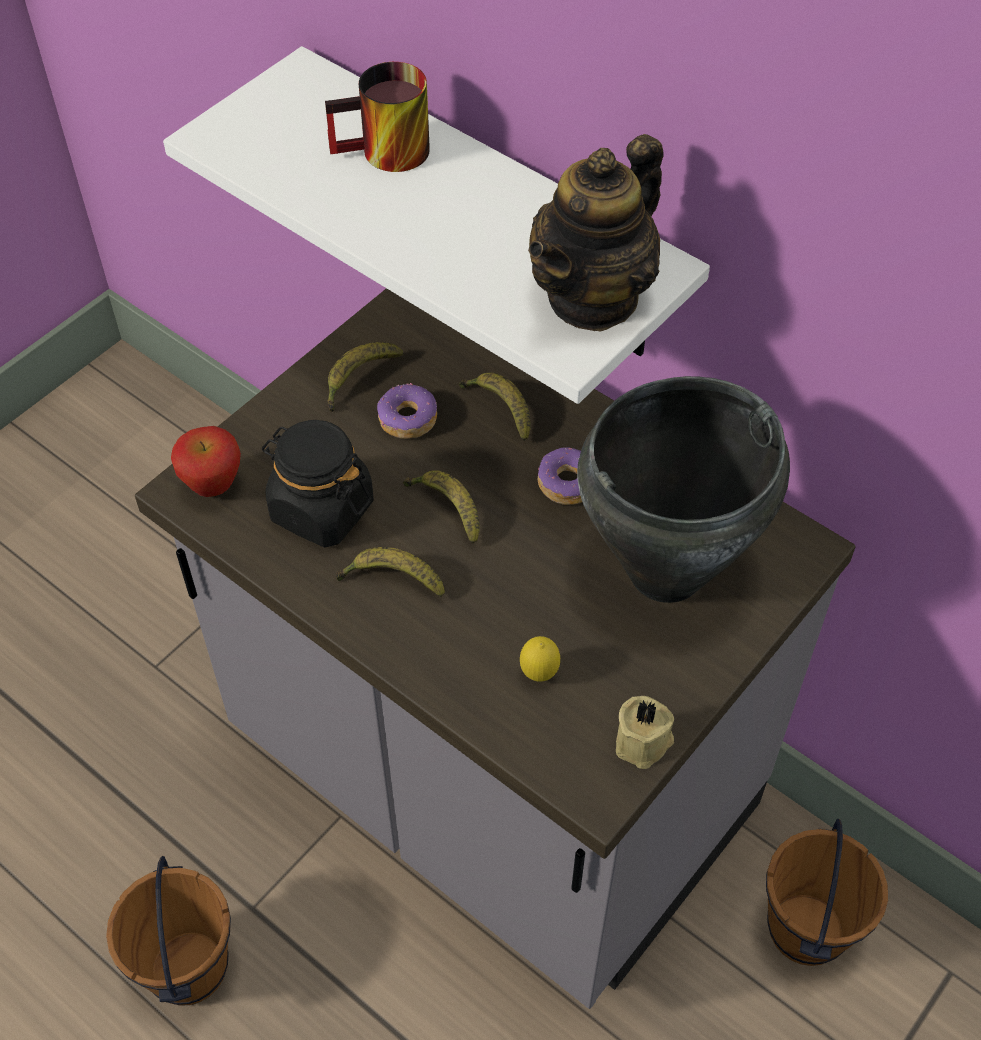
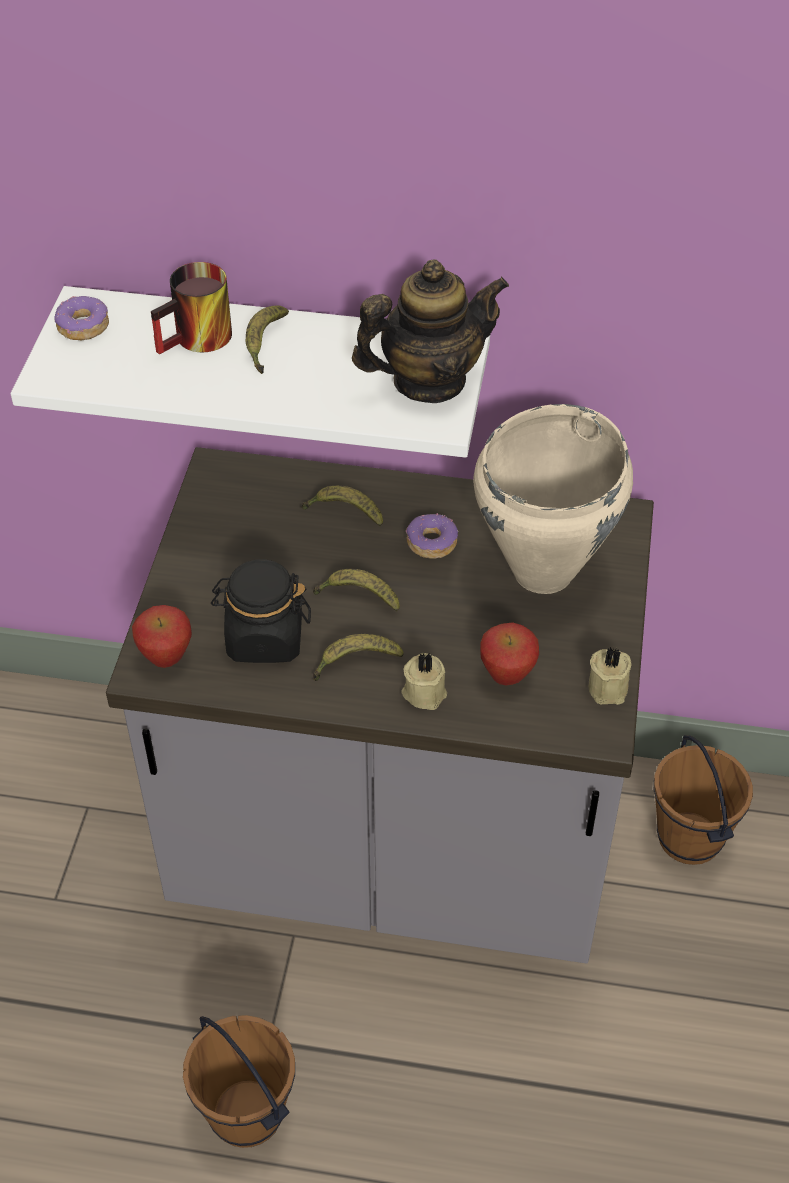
camera: 30 degrees left, 5 degrees down
banana [328,342,404,412] -> banana moved to [246,305,289,374]
donut [377,383,437,439] -> donut moved to [54,296,109,340]
lemon [520,636,560,682] -> apple [480,622,539,685]
teapot [528,134,664,332] -> teapot turned 120 degrees counterclockwise [352,259,509,403]
black cooking pot [577,376,790,603] -> beige cooking pot [473,404,633,594]
none -> beige candle [402,653,447,710]

